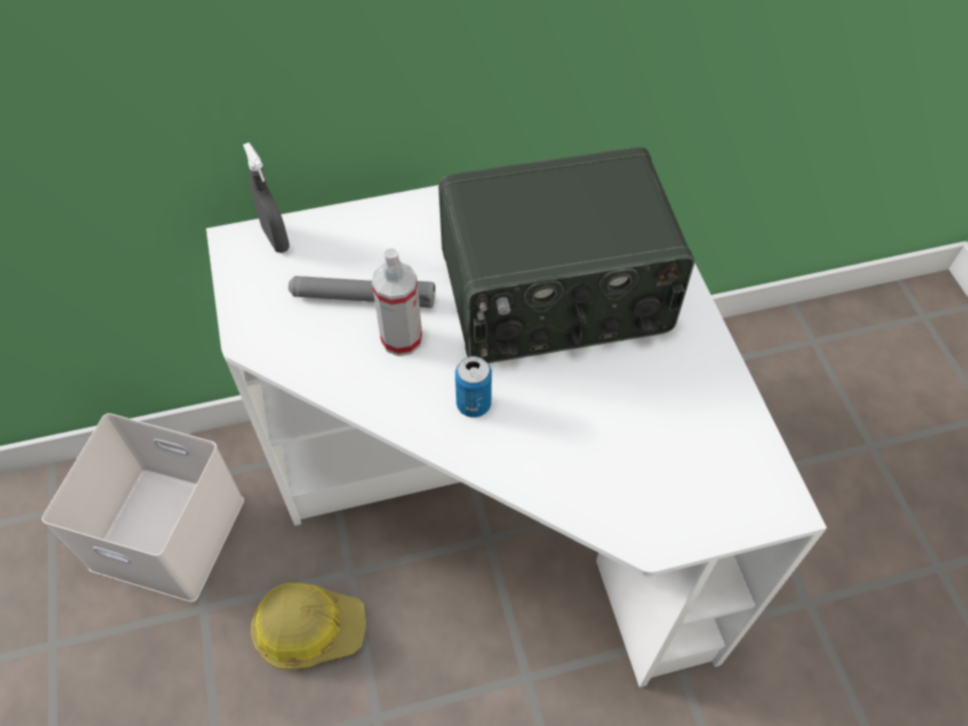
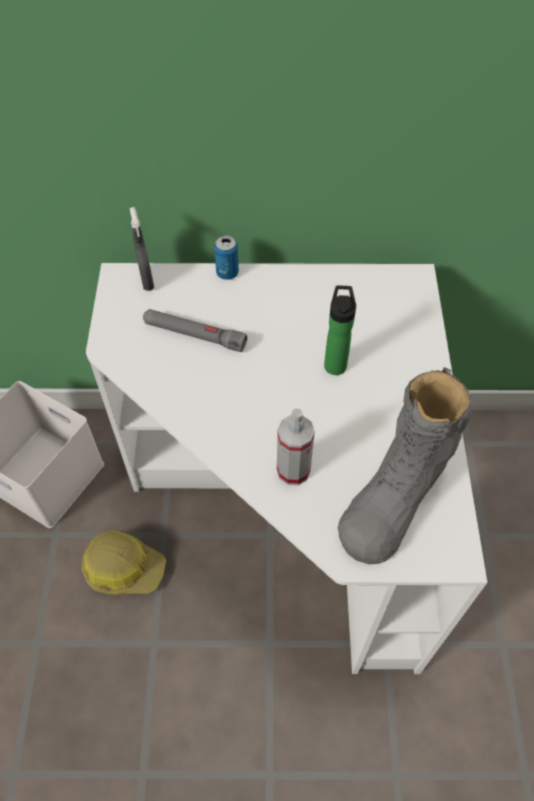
camera: 15 degrees right, 0 degrees up
spray bottle [372,248,422,356] -> spray bottle moved to [277,408,315,485]
radio [438,147,695,363] -> bottle [324,286,356,375]
can [455,356,492,417] -> can moved to [214,236,239,280]
none -> grey boot [338,367,472,564]

